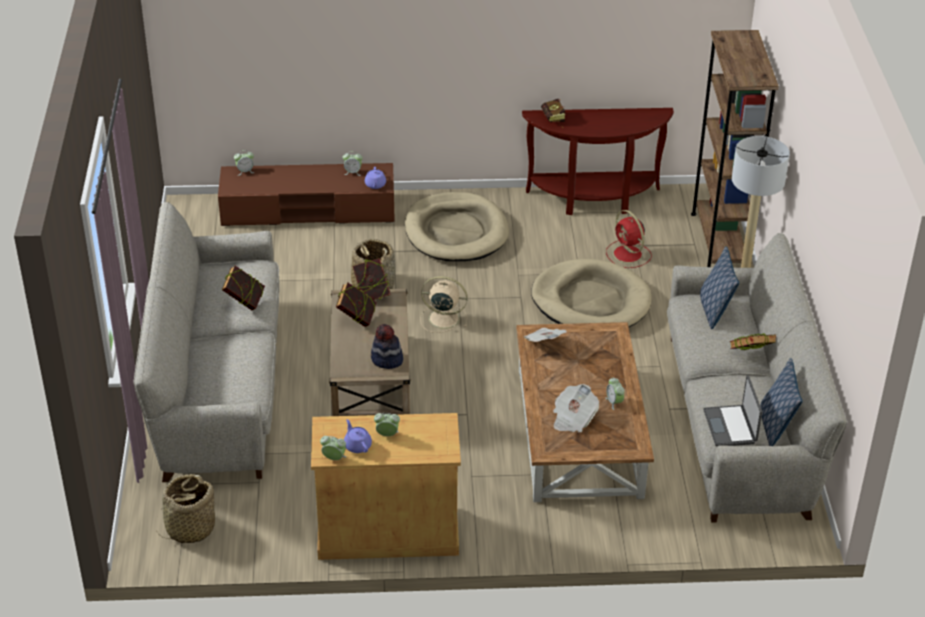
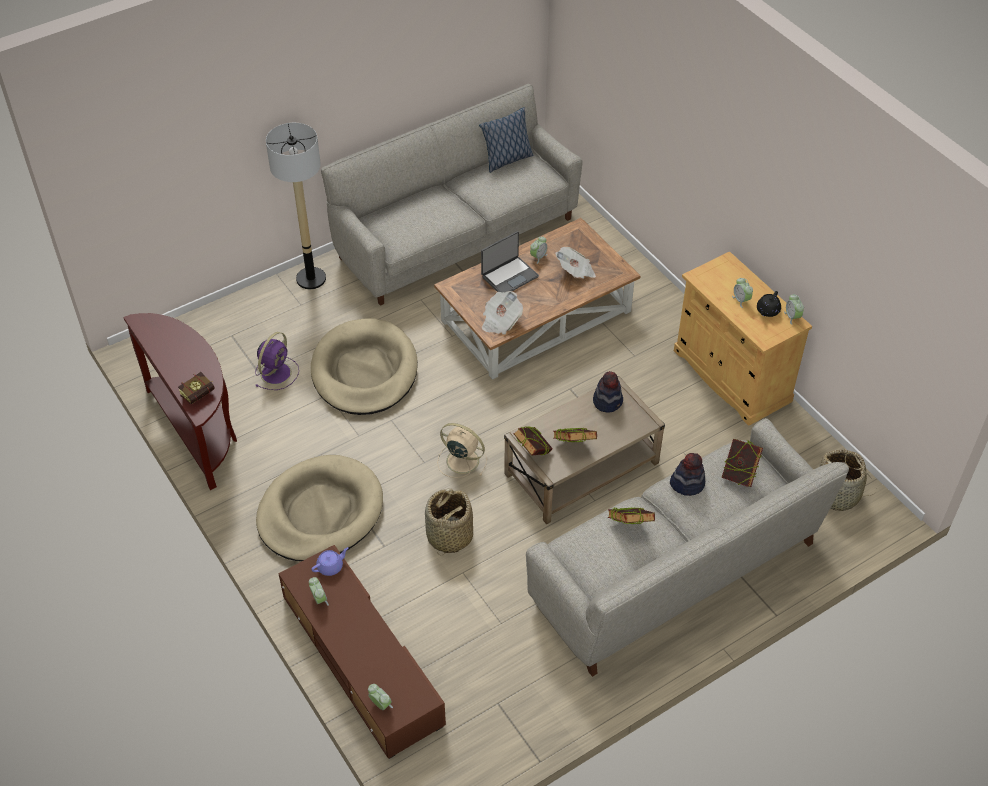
camera: 120 degrees left, 10 degrees up
purple teapot [344,419,372,453] -> black teapot [757,291,781,317]
beige fan [420,276,468,333] -> beige fan turned 135 degrees clockwise [437,423,487,478]
red fan [606,210,652,268] -> purple fan [255,332,299,390]
brown bookcase [691,30,779,267] -> none
pillow [700,246,739,329] -> none
laptop [703,375,762,447] -> laptop moved to [481,231,539,293]
book [729,334,776,350] -> book moved to [721,439,763,487]
none -> hat [670,453,705,496]

